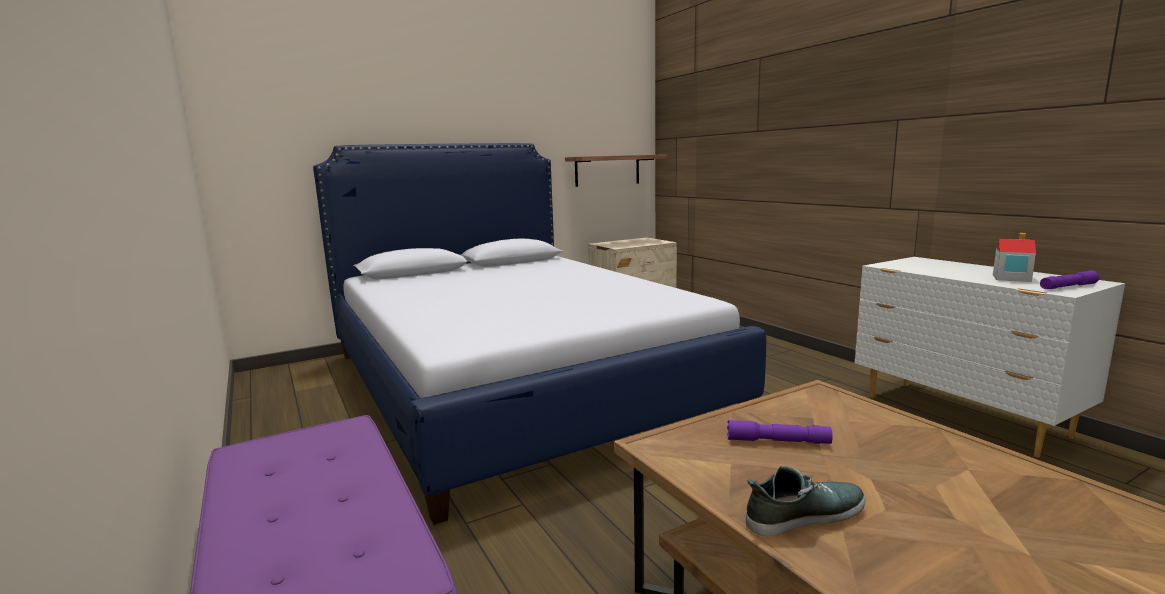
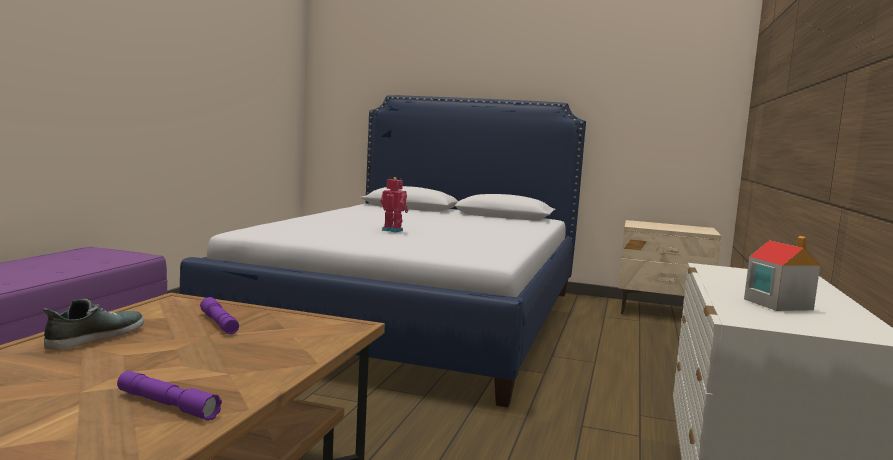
camera: 45 degrees right, 5 degrees down
shelf [565,154,667,187] -> none
shoe [746,466,865,536] -> shoe turned 90 degrees counterclockwise [43,299,144,350]
purple flashlight [1040,271,1100,289] -> purple flashlight moved to [117,371,222,421]
none -> toy robot [380,177,408,232]

